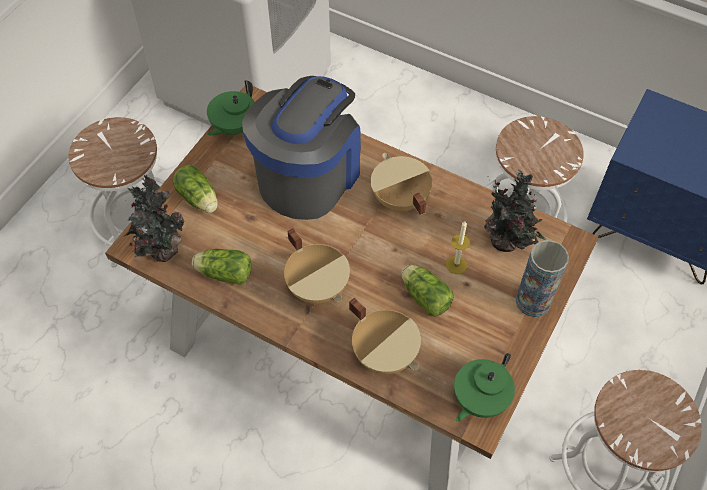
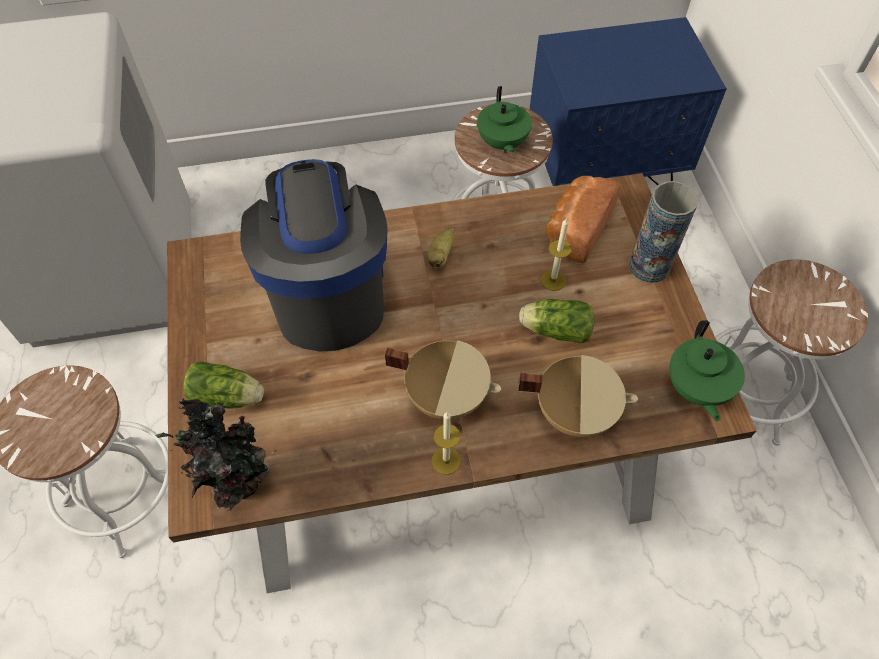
camera: 40 degrees left, 0 degrees up
lettuce [192,249,251,285] -> none
green teapot [207,80,255,136] -> green teapot moved to [477,86,532,153]
beige cooking pot [371,153,432,215] -> banana [428,227,455,269]
potted plant [484,169,546,252] -> bread [546,176,620,263]
none -> candle [432,412,461,475]

